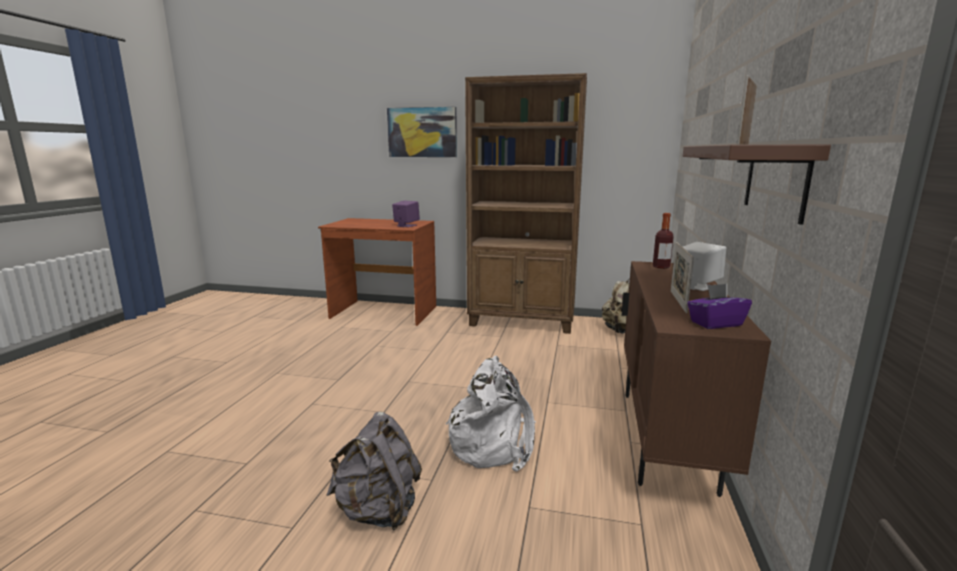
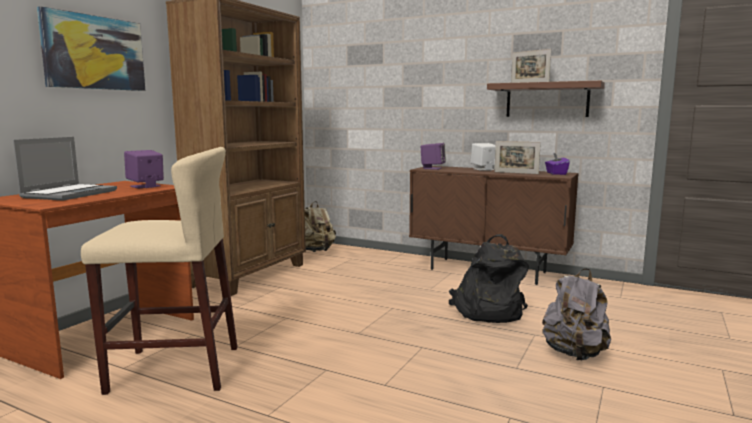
camera: 75 degrees left, 5 degrees down
white backpack [446,356,536,472] -> black backpack [449,234,529,323]
bottle [653,213,674,269] -> purple speaker [421,143,446,170]
none -> laptop [13,137,117,201]
none -> beige stool [81,147,238,395]

